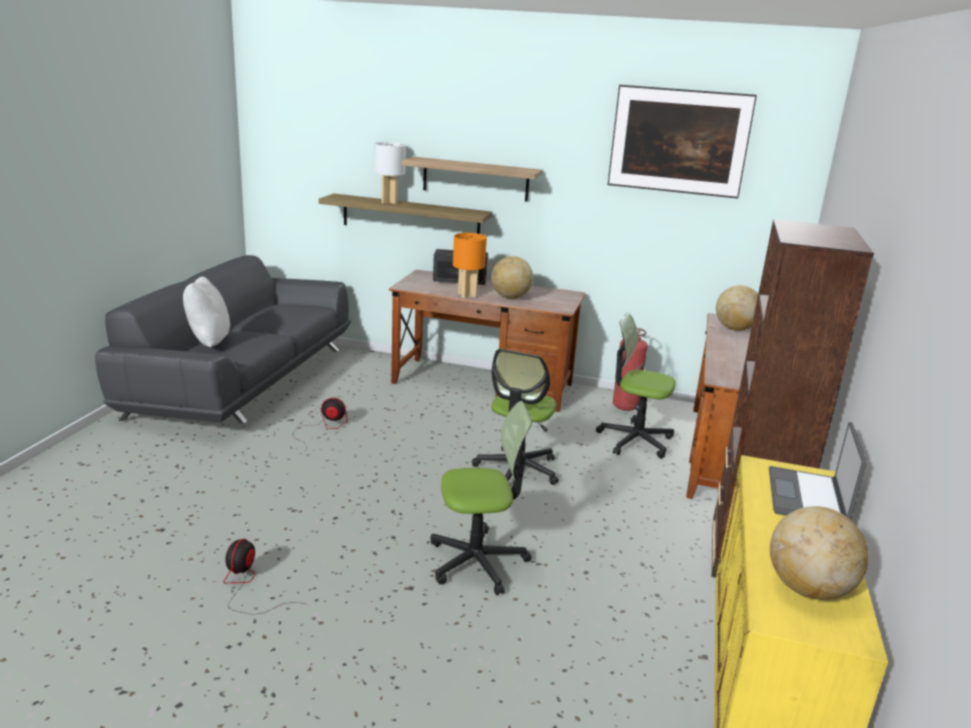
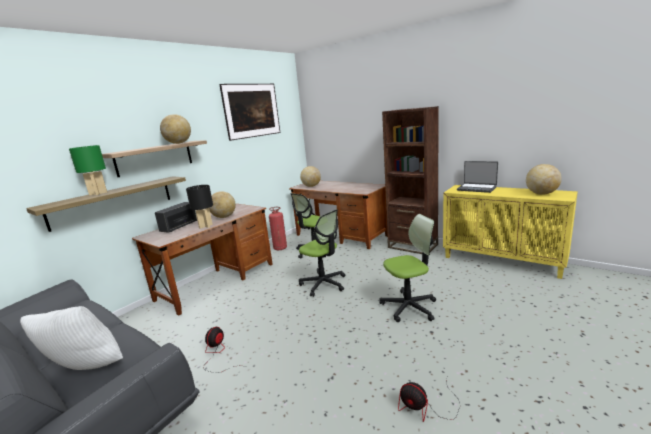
camera: 65 degrees left, 5 degrees down
white table lamp [374,142,406,204] -> green table lamp [69,145,107,196]
office chair [431,401,532,595] -> office chair turned 60 degrees clockwise [379,214,436,322]
orange table lamp [453,233,487,298] -> black table lamp [186,185,213,229]
none -> globe [160,114,191,144]

